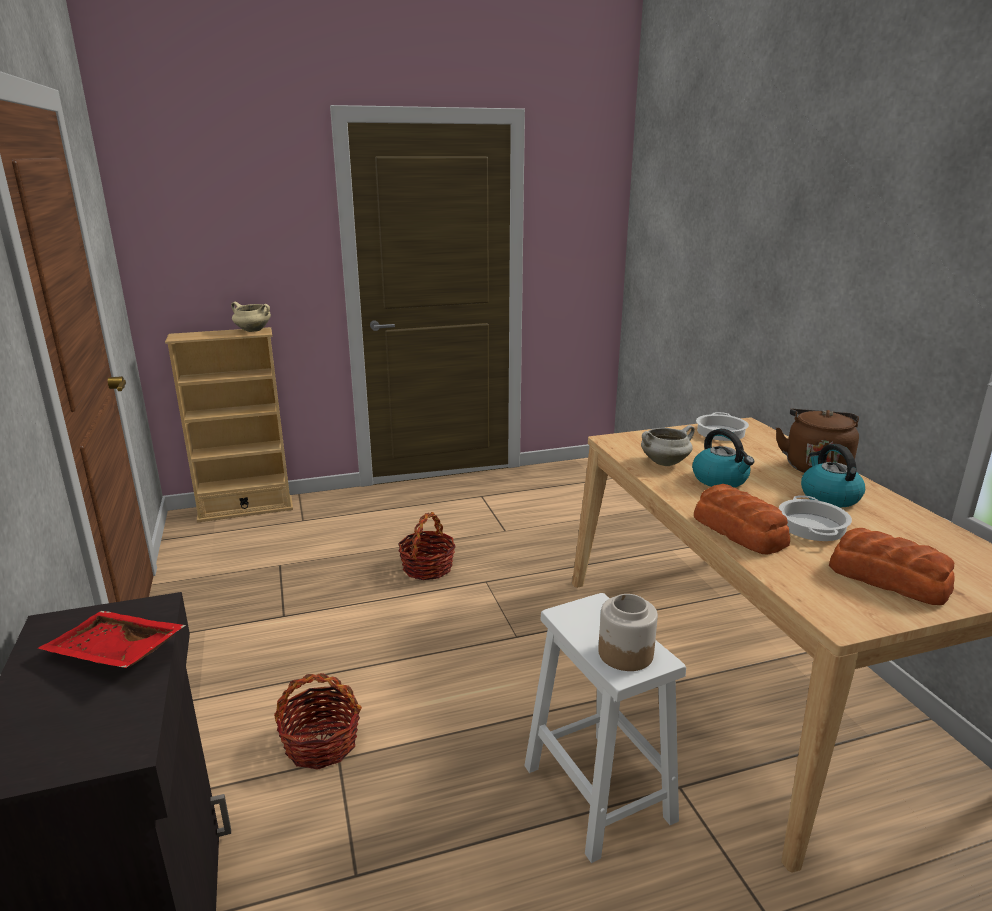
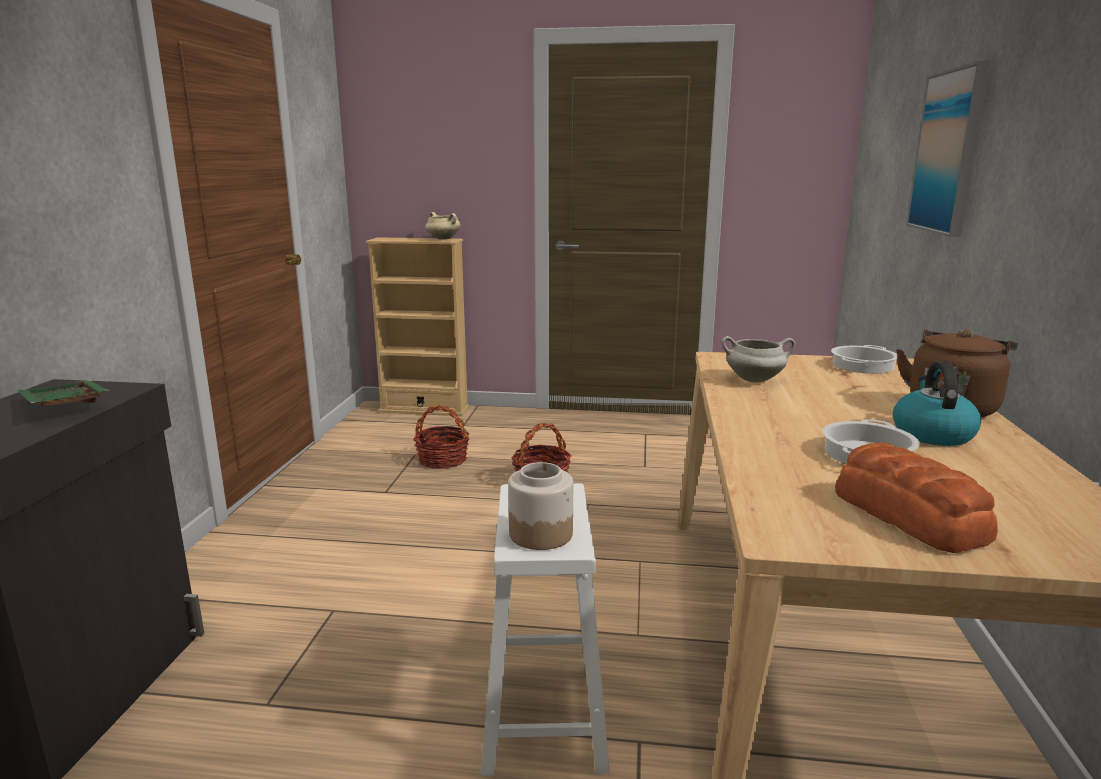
camera: 25 degrees right, 5 degrees down
red tray [38,611,186,668] -> green tray [18,380,109,407]
basket [274,673,362,770] -> basket moved to [413,405,470,469]
kettle [692,429,754,488] -> none
bread [694,484,790,555] -> none
none -> picture [906,61,991,237]

